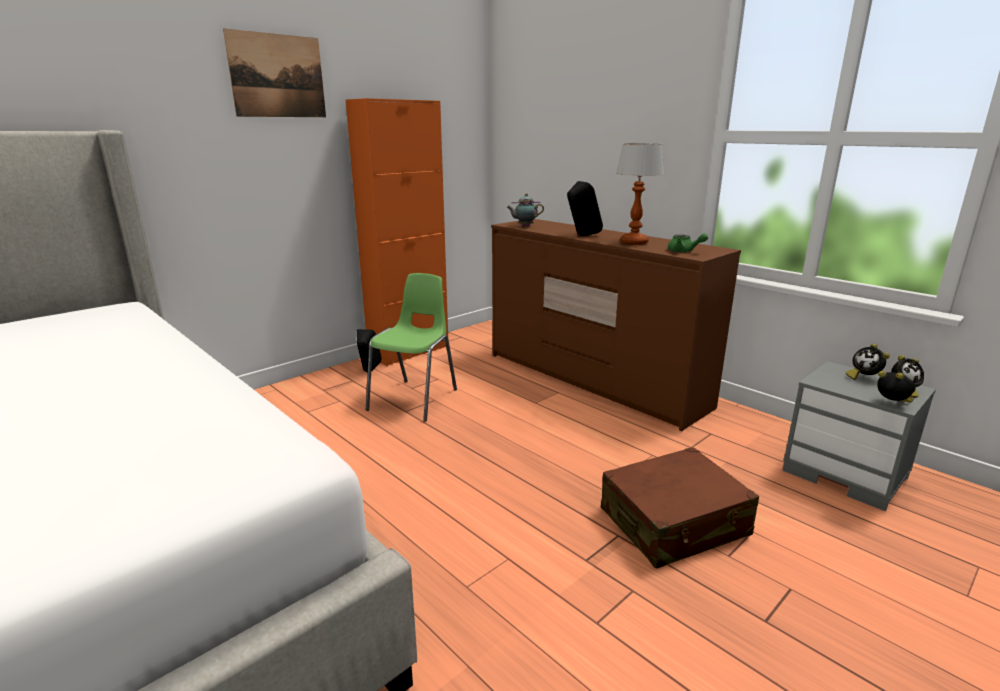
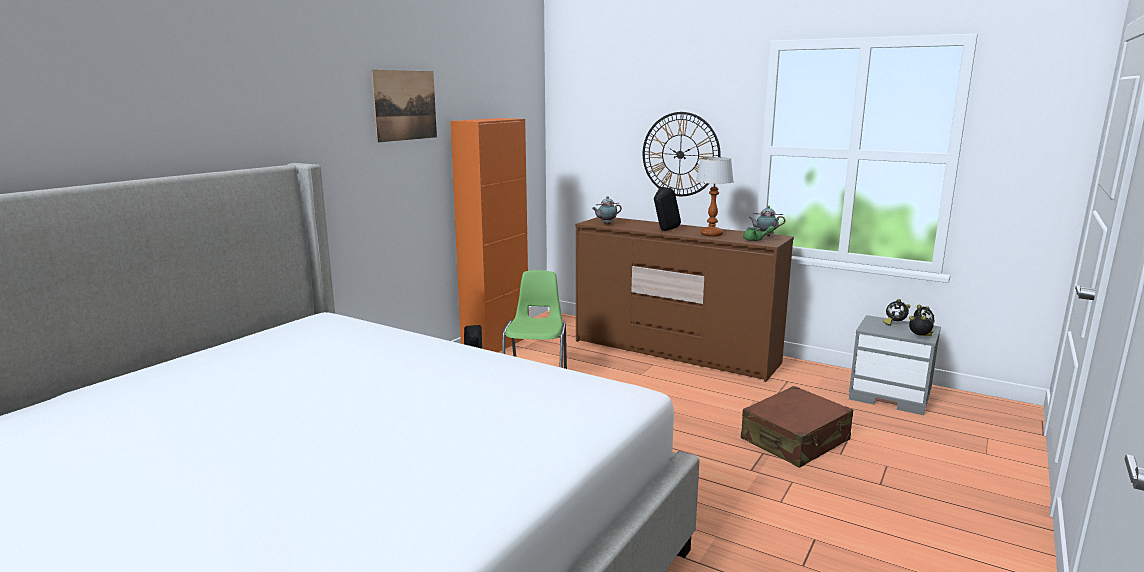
camera: 15 degrees left, 5 degrees down
none -> wall clock [643,112,721,196]
none -> teapot [748,206,785,236]

